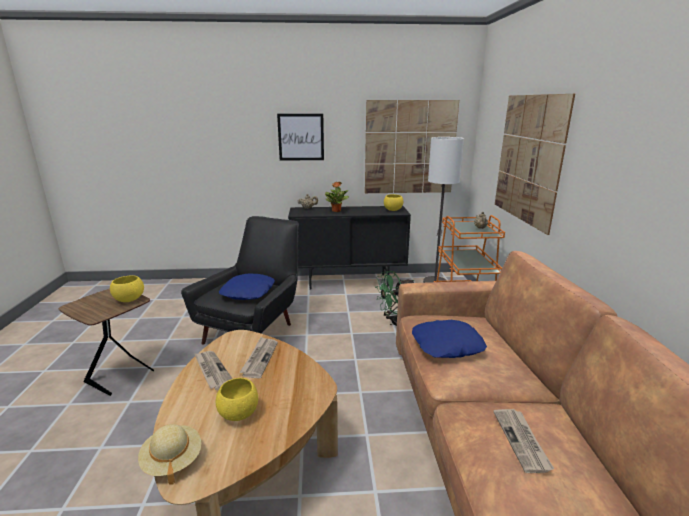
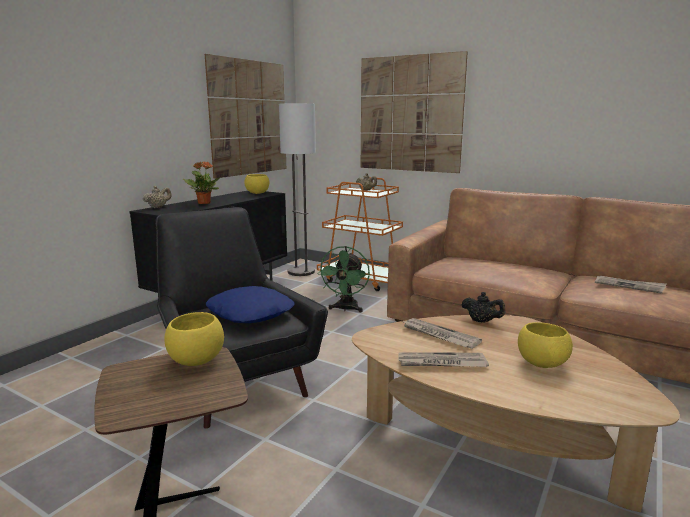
camera: 55 degrees left, 5 degrees down
beige hat [138,424,201,485] -> none
picture [277,114,324,161] -> none
blue pillow [412,320,487,358] -> none
none -> black teapot [462,292,506,323]

